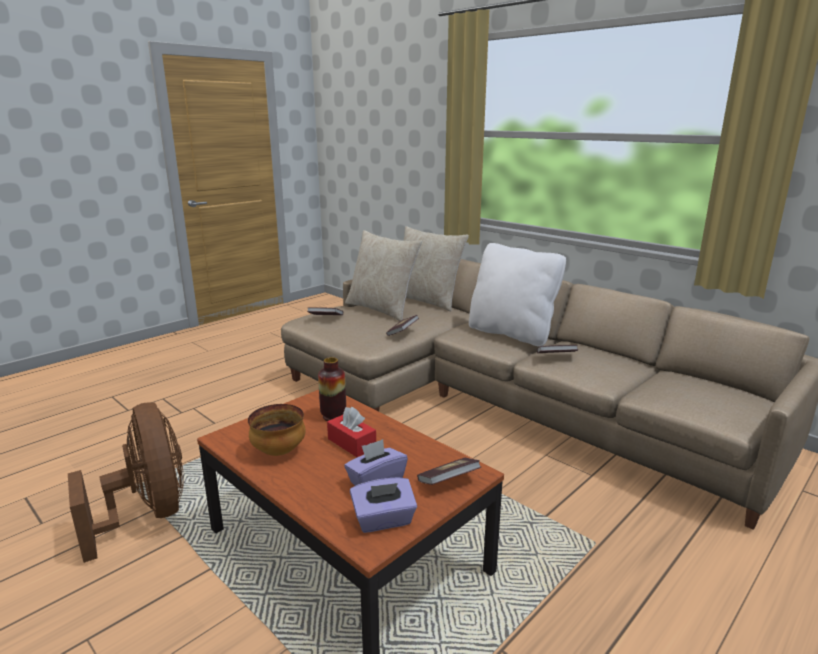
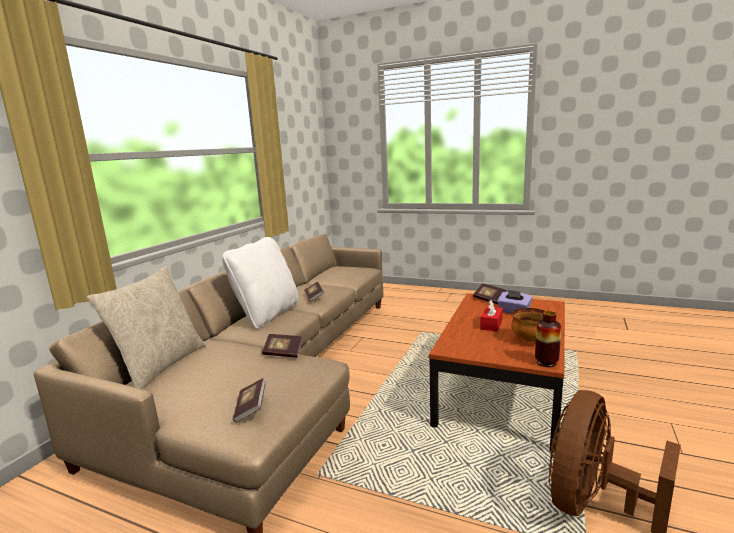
camera: 110 degrees left, 5 degrees down
vase [318,357,346,421] -> vase moved to [535,311,561,367]
beige pillow [345,230,422,321] -> none
purple tissue box [350,477,417,533] -> none

